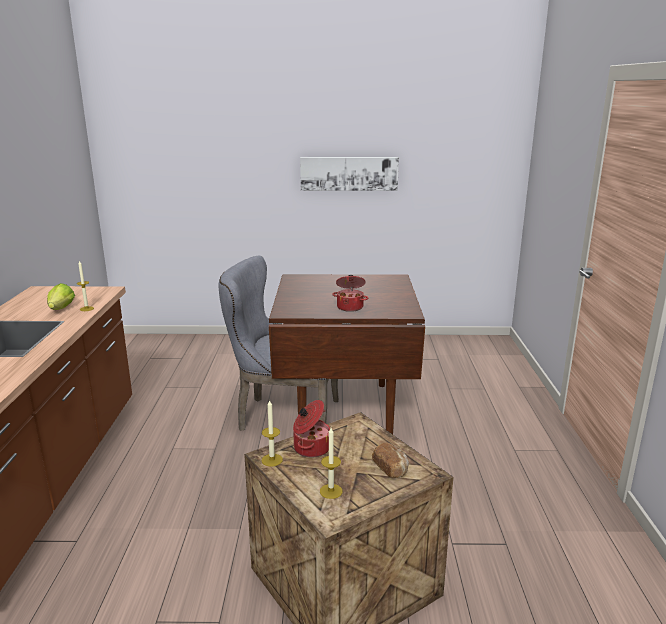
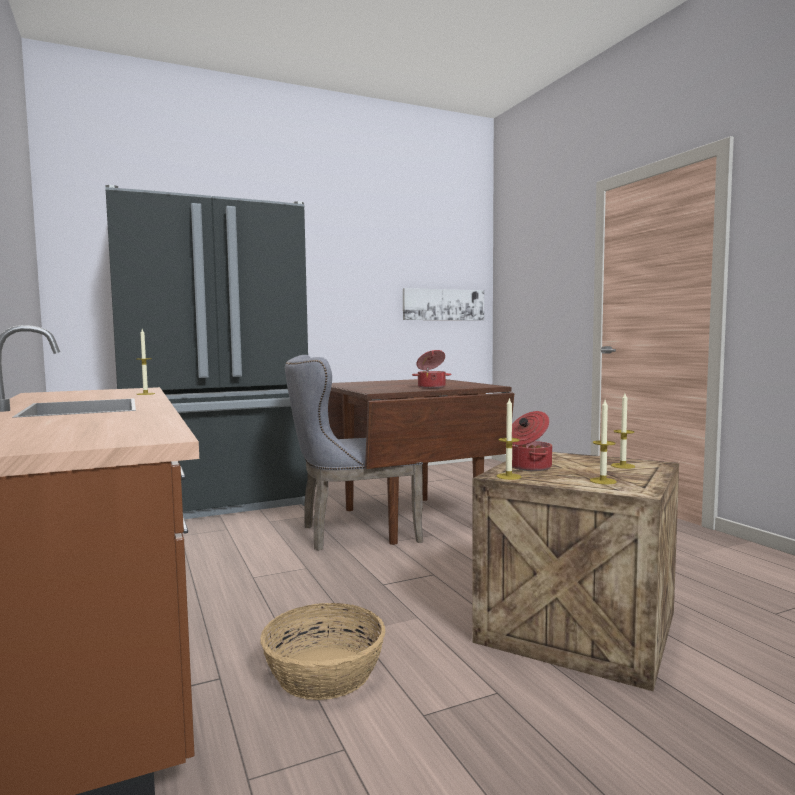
camera: 25 degrees left, 15 degrees down
lettuce [47,283,75,310] -> none
picture [300,157,399,191] -> picture moved to [403,288,484,320]
bread [372,442,409,478] -> candle [611,393,635,469]
none -> black fridge [105,185,308,519]
none -> basket [260,603,385,700]

